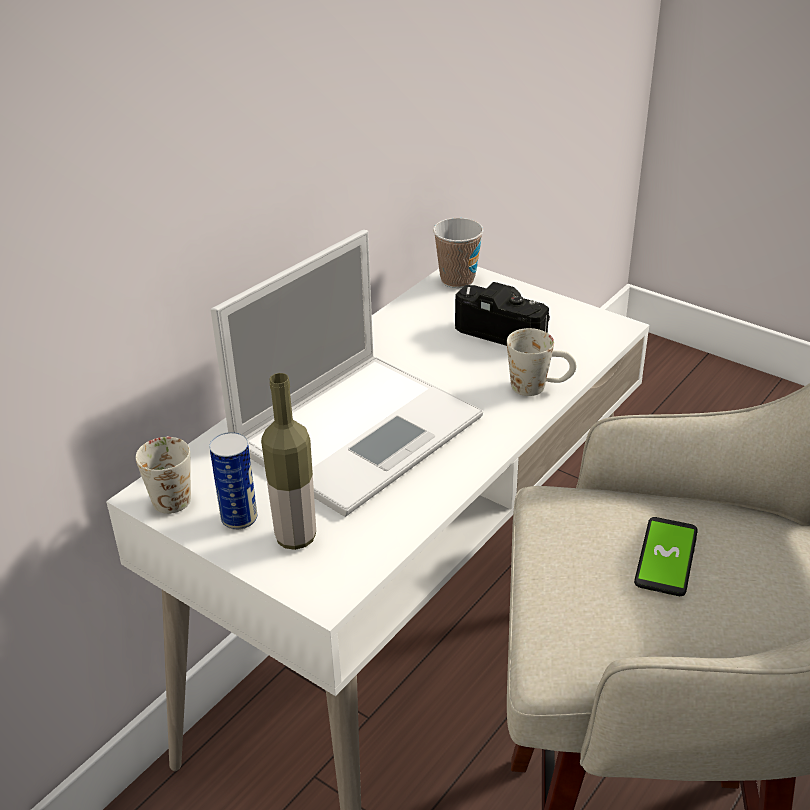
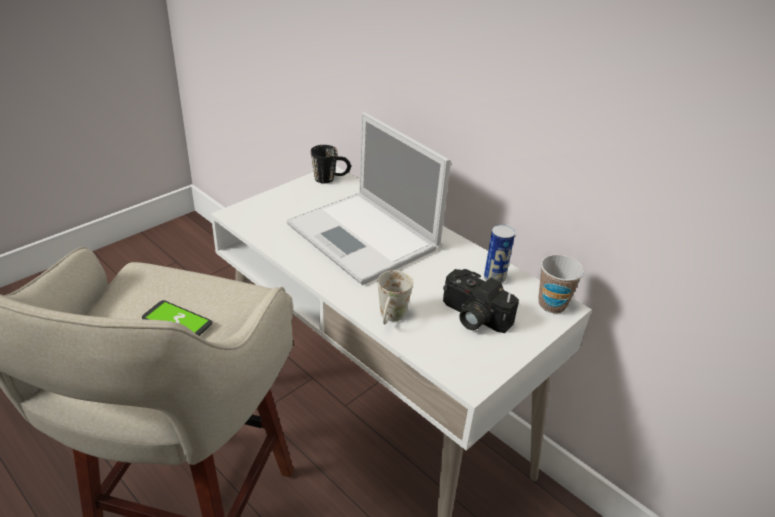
camera: 95 degrees right, 0 degrees up
white mug [136,436,191,514] -> black mug [311,145,351,183]
can [209,432,257,530] -> can moved to [484,225,515,283]
bottle [261,373,316,550] -> none
camera [455,282,550,346] -> camera turned 90 degrees clockwise [443,269,519,333]

